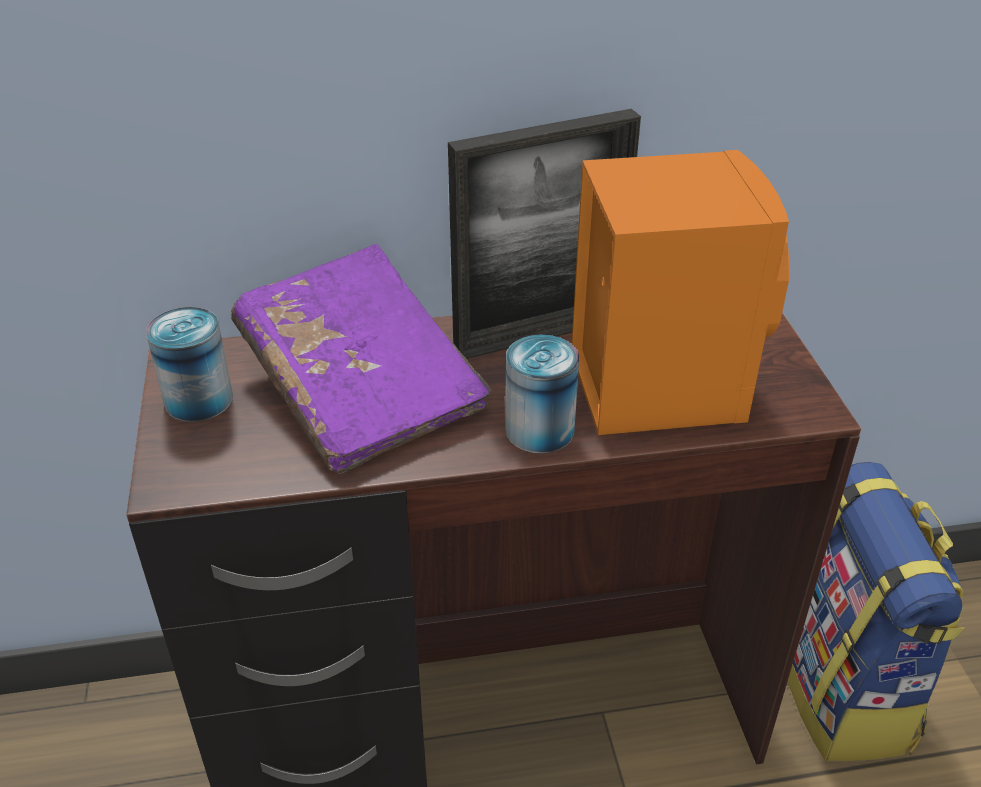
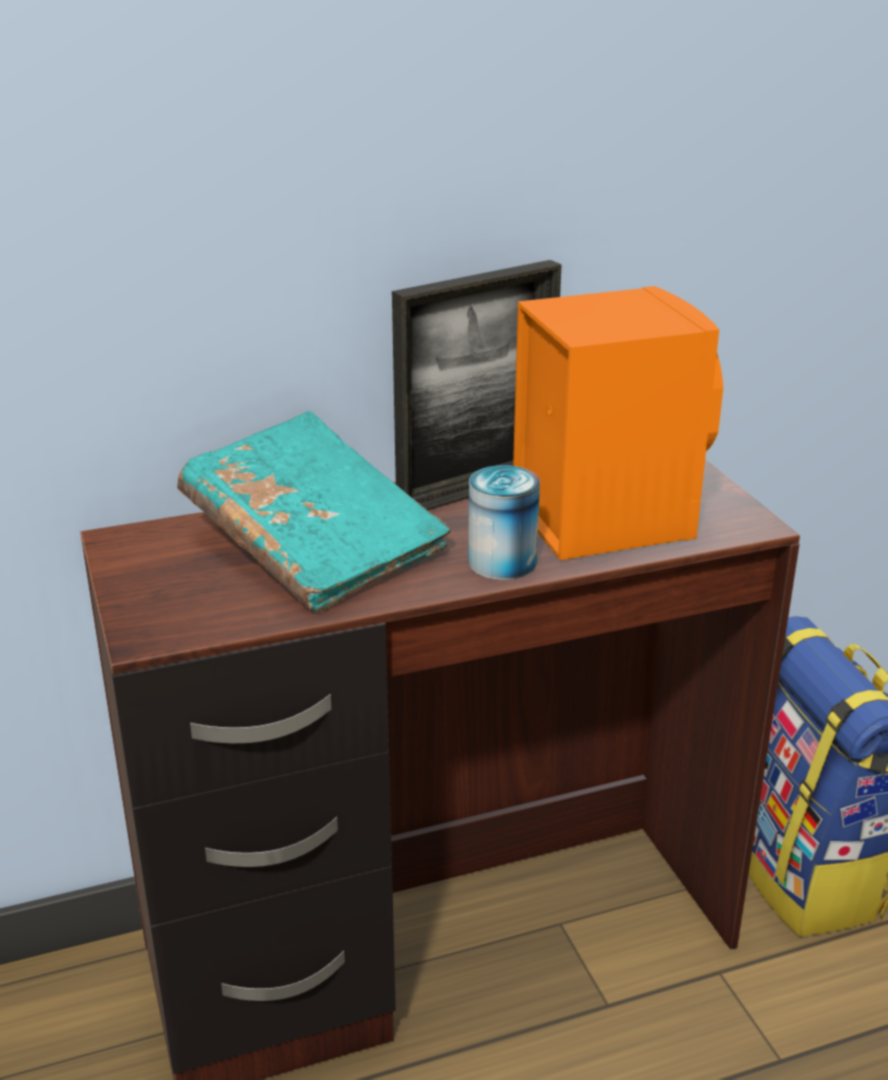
camera: 10 degrees left, 10 degrees down
can [146,307,233,422] -> none
purple book [231,244,492,474] -> turquoise book [177,411,451,613]

